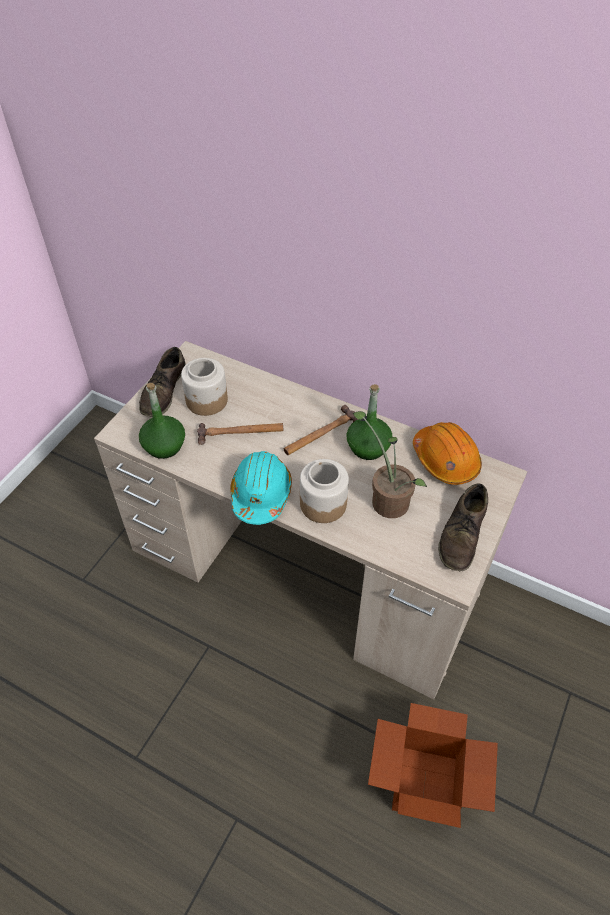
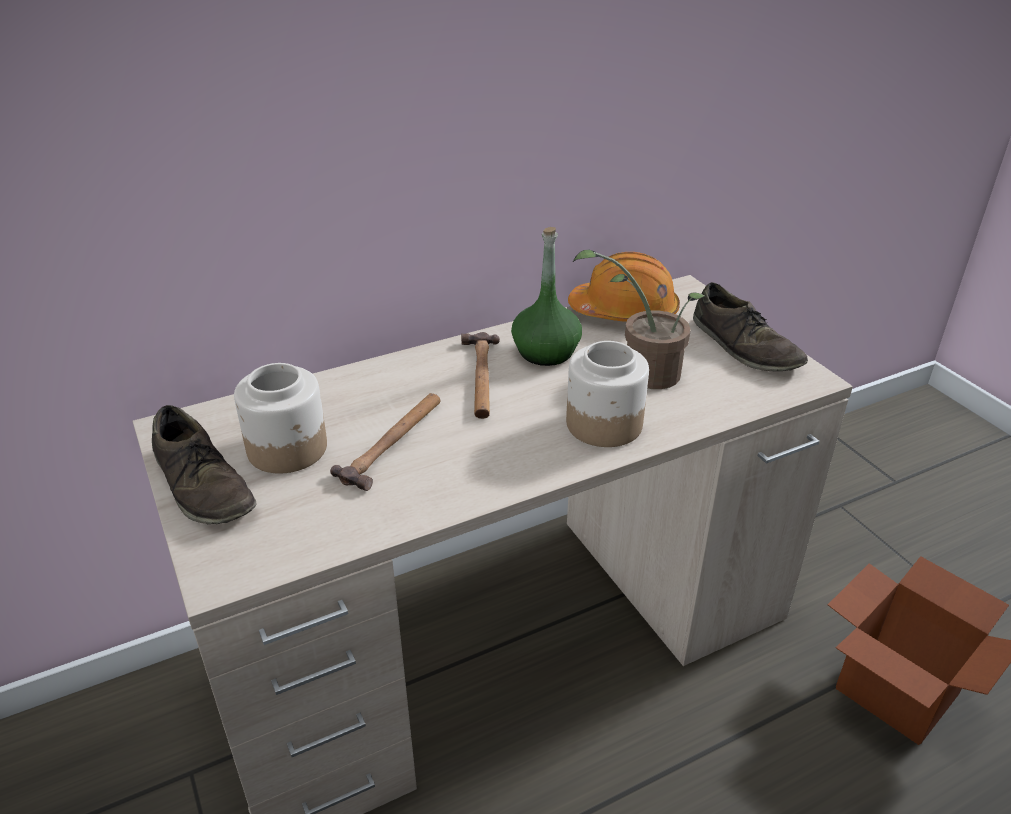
camera: 55 degrees left, 15 degrees down
green bottle [139,383,185,459] -> none
turquoise hard hat [230,451,292,525] -> none

